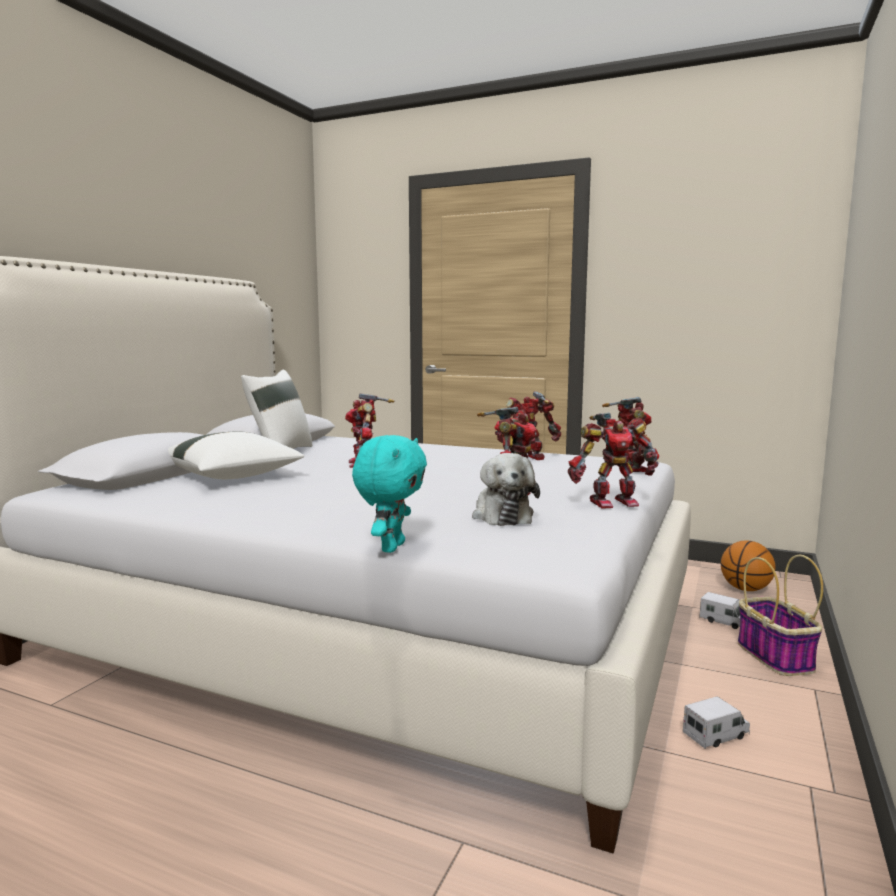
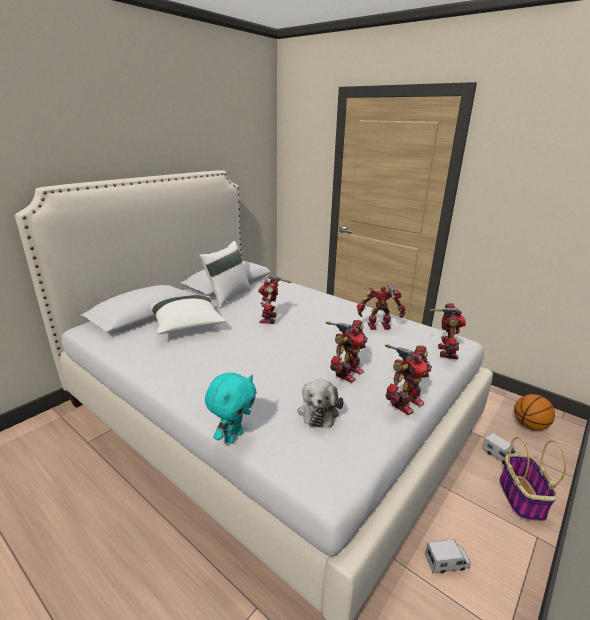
camera: 15 degrees right, 15 degrees up
toy robot [568,412,659,509] -> toy robot turned 45 degrees counterclockwise [385,345,432,415]

